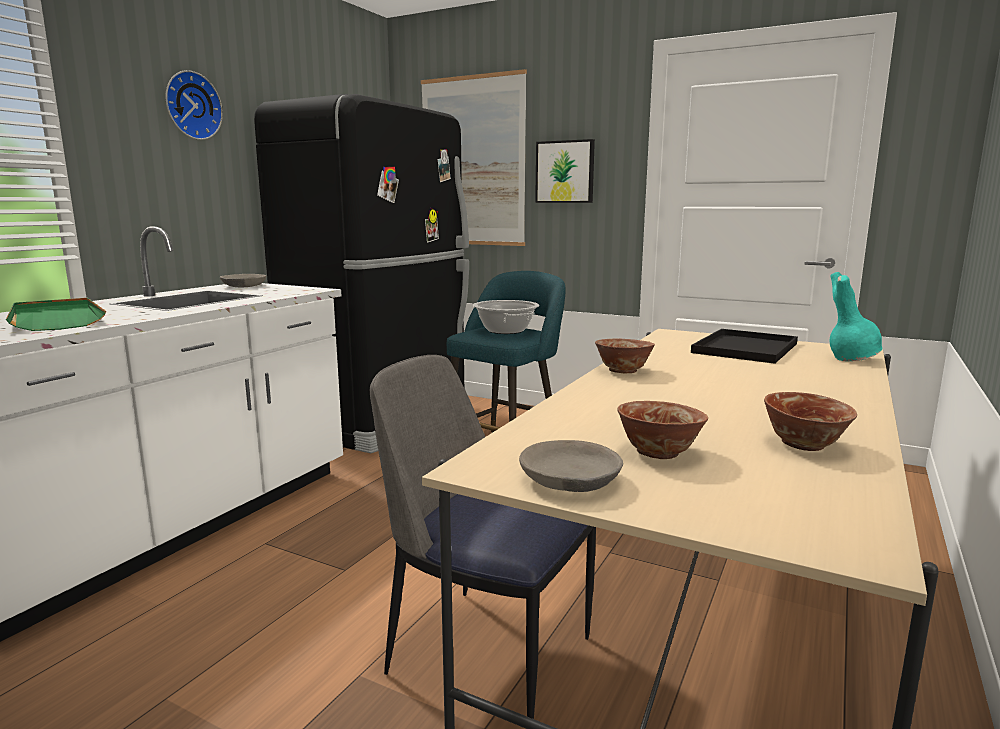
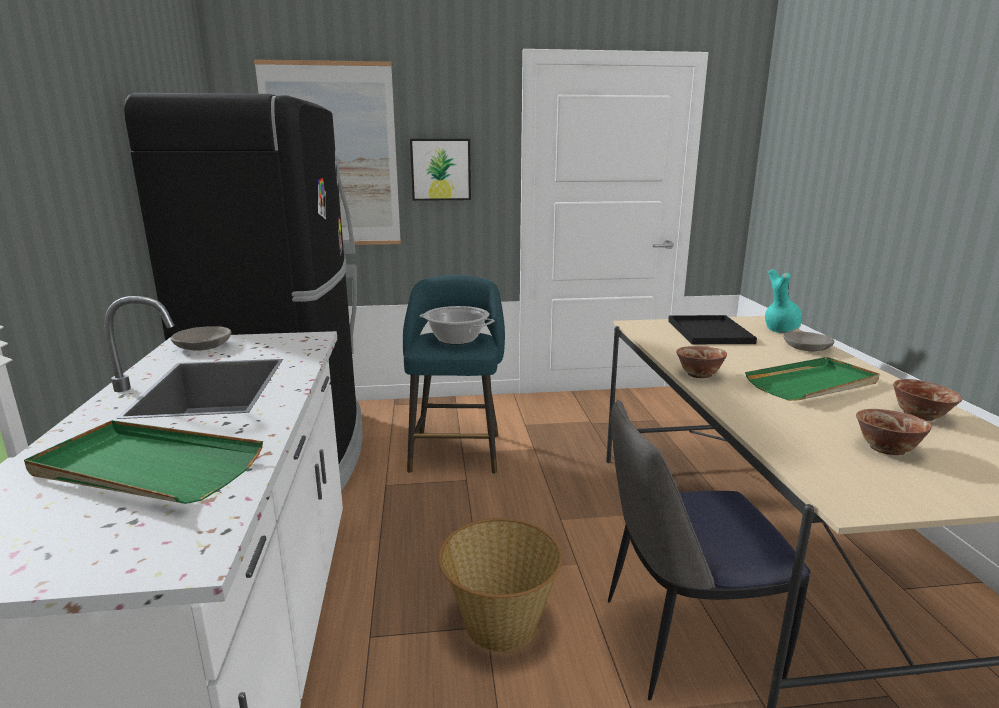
camera: 35 degrees left, 5 degrees up
wall clock [165,70,223,140] -> none
grey bowl [519,440,623,492] -> grey bowl moved to [783,331,834,351]
none -> basket [438,518,562,652]
none -> green tray [745,357,880,401]

